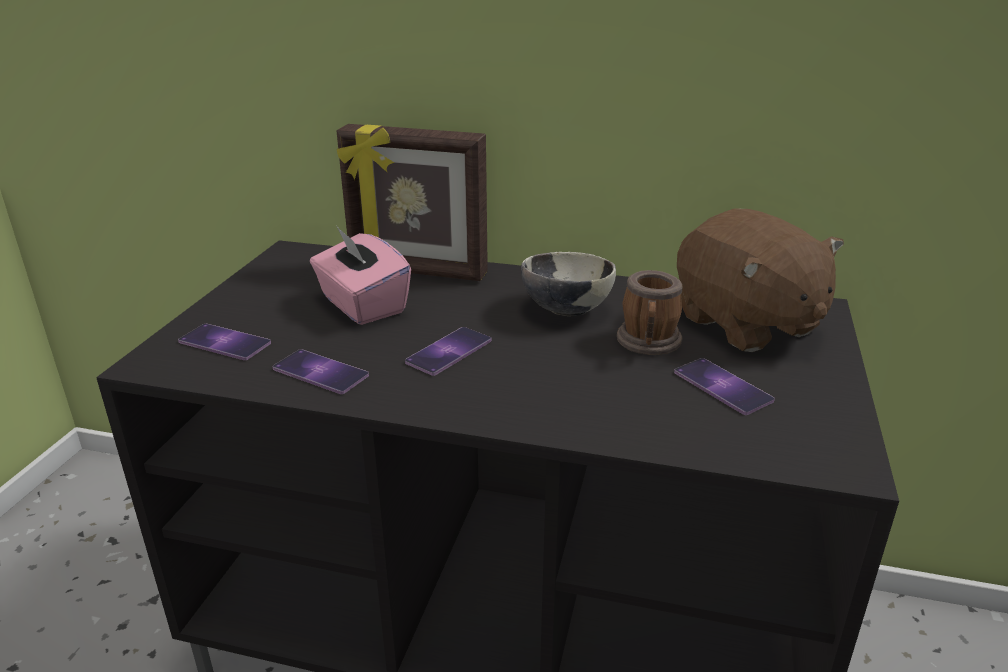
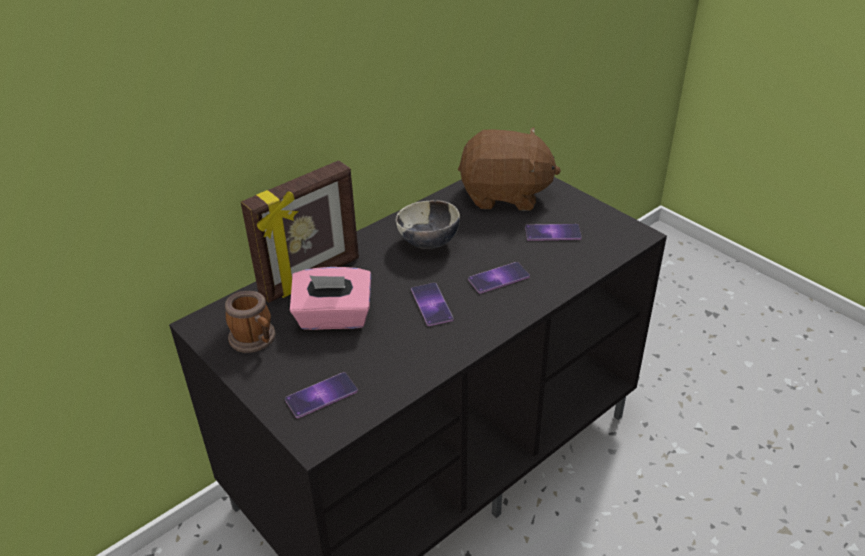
camera: 55 degrees left, 10 degrees up
phone [272,349,369,394] -> phone moved to [468,262,530,294]
mug [617,270,683,355] -> mug moved to [225,291,275,353]

